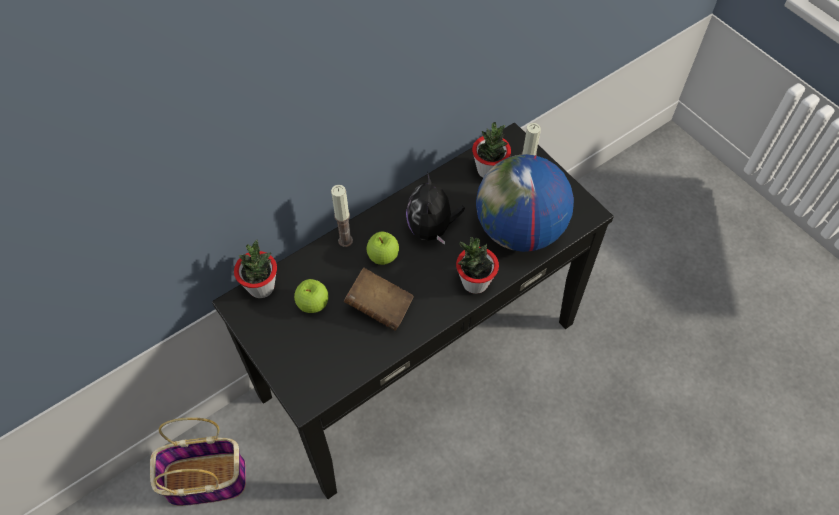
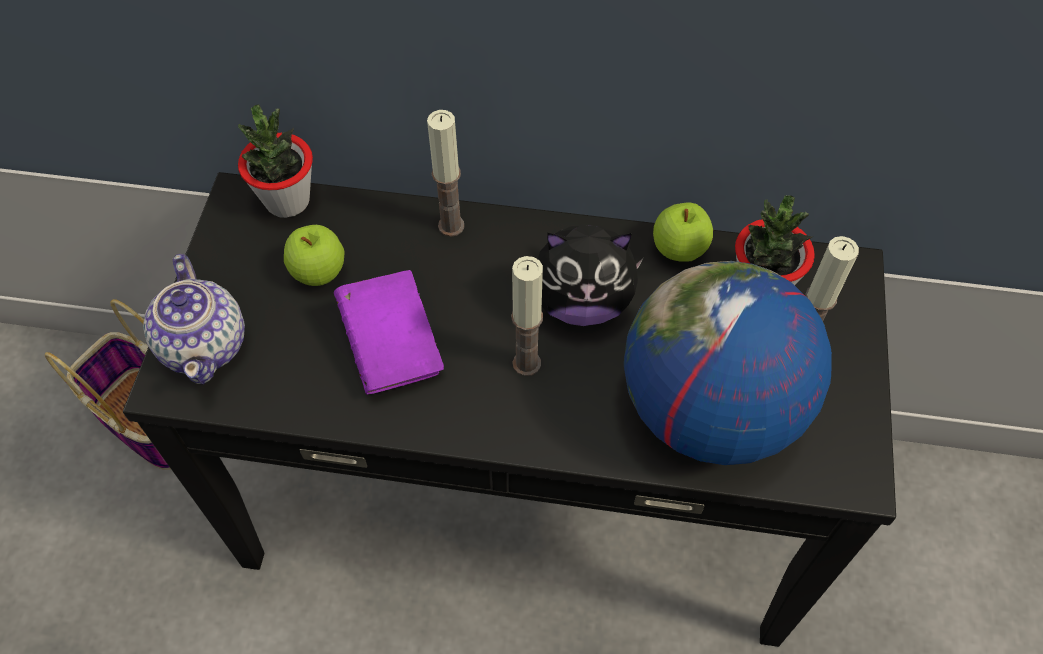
camera: 45 degrees right, 0 degrees up
brown book [344,268,414,331] -> purple book [334,270,444,395]
apple [366,232,399,265] -> apple moved to [653,202,713,262]
plush toy [406,172,465,245] -> plush toy turned 135 degrees counterclockwise [538,224,644,326]
potted plant [456,237,499,294] -> none
none -> teapot [143,254,245,384]
none -> candle [511,256,543,376]

